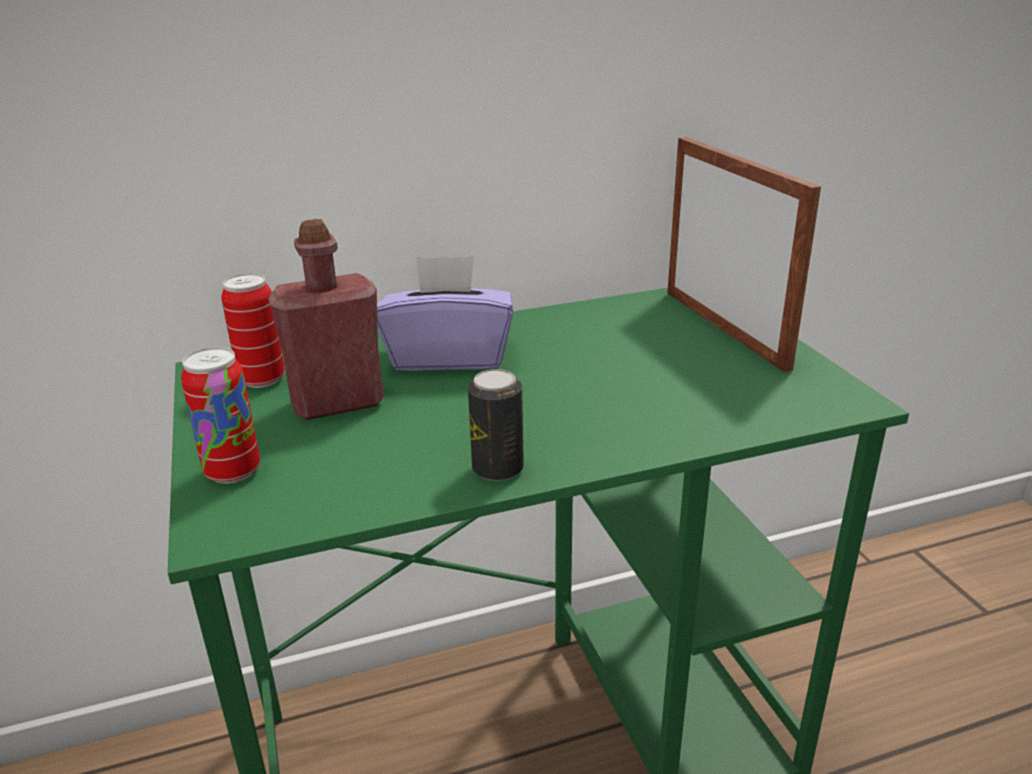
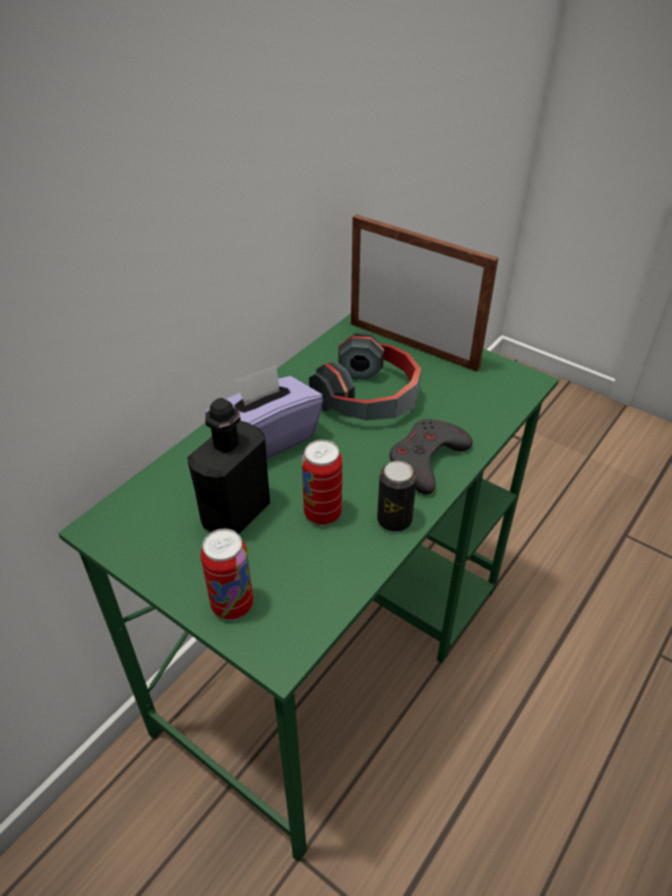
camera: 35 degrees left, 15 degrees up
can [221,273,285,388] -> can moved to [302,440,342,525]
red bottle [268,219,384,420] -> black bottle [187,398,270,534]
none -> headphones [309,333,421,420]
none -> grey game controller [389,419,473,494]

